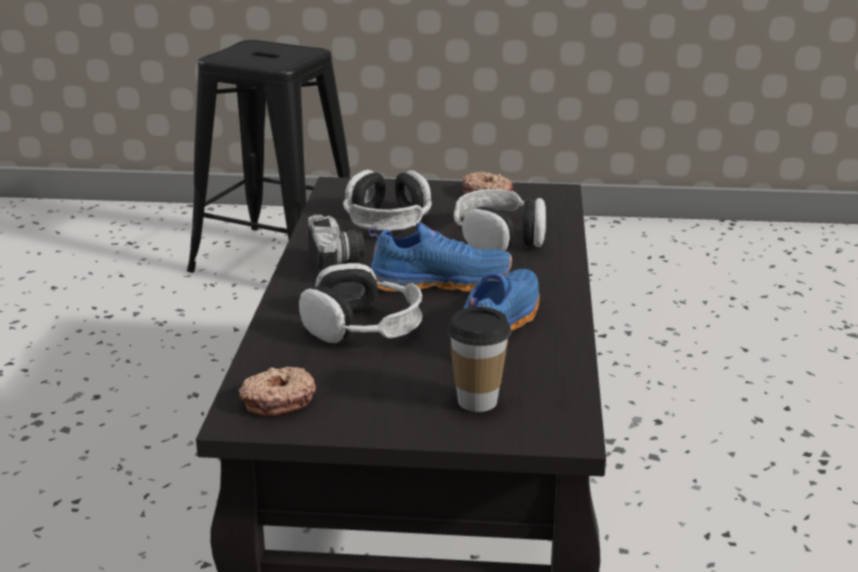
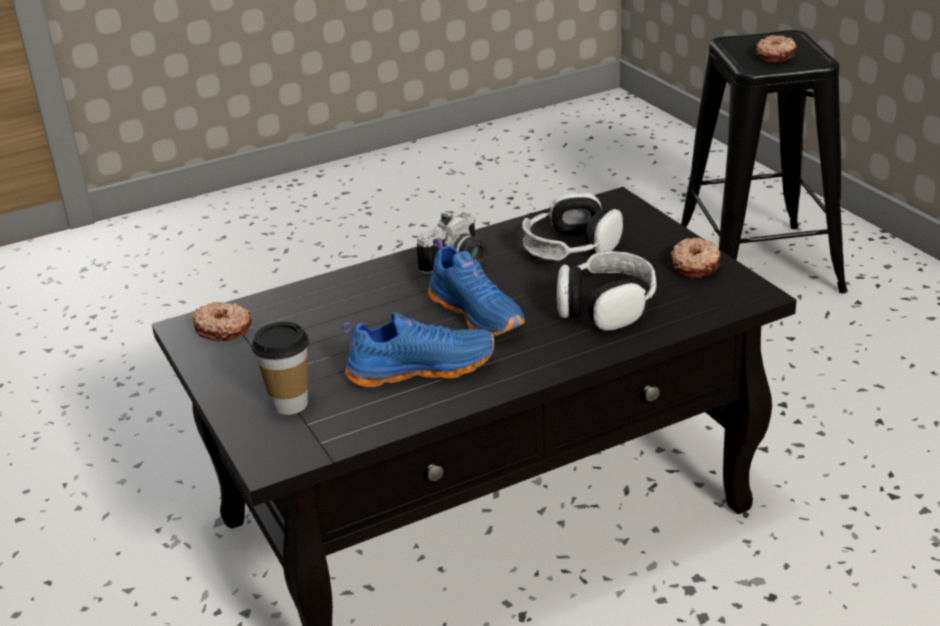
camera: 60 degrees right, 5 degrees up
headphones [299,263,422,343] -> none
none -> donut [756,35,796,63]

